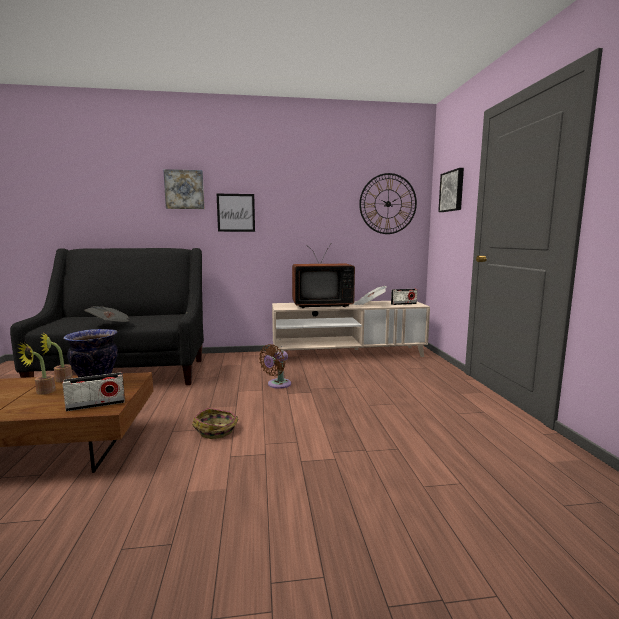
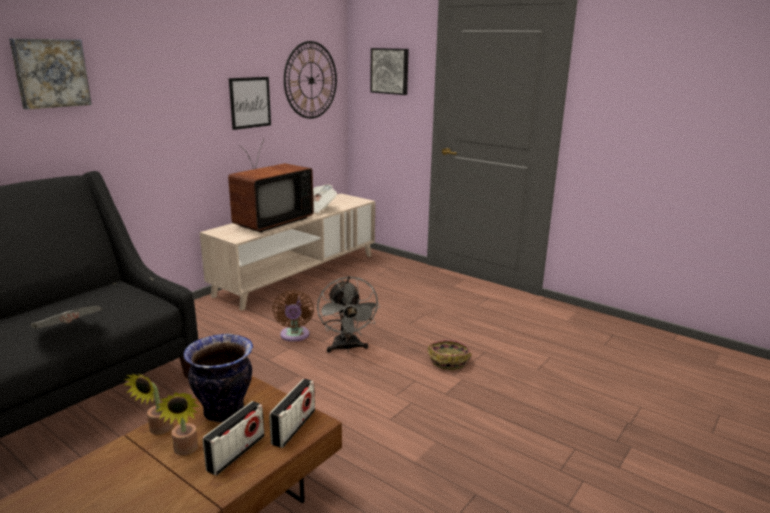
camera: 45 degrees left, 10 degrees up
basket [192,408,238,439] -> basket moved to [427,340,472,370]
picture [217,194,255,232] -> picture moved to [229,77,271,130]
radio [391,289,417,305] -> radio moved to [203,401,264,476]
none -> grey fan [317,276,380,353]

